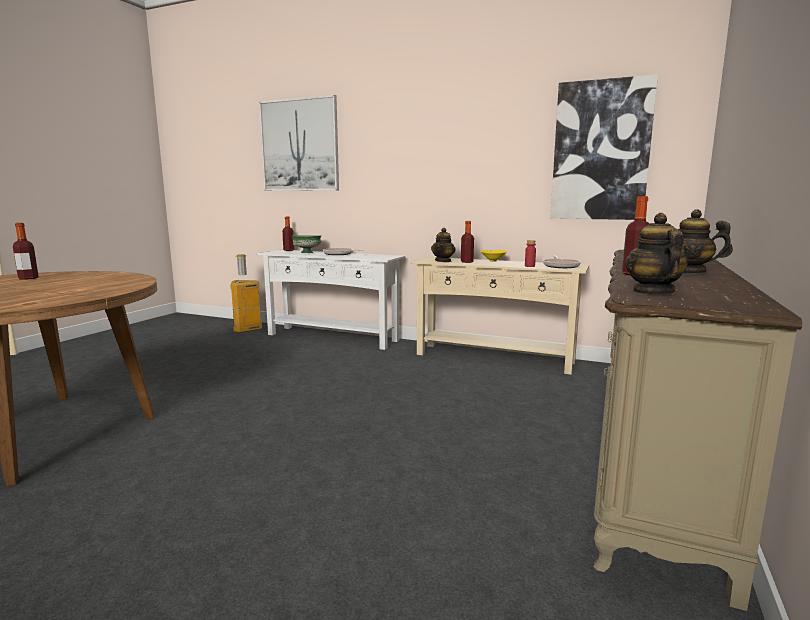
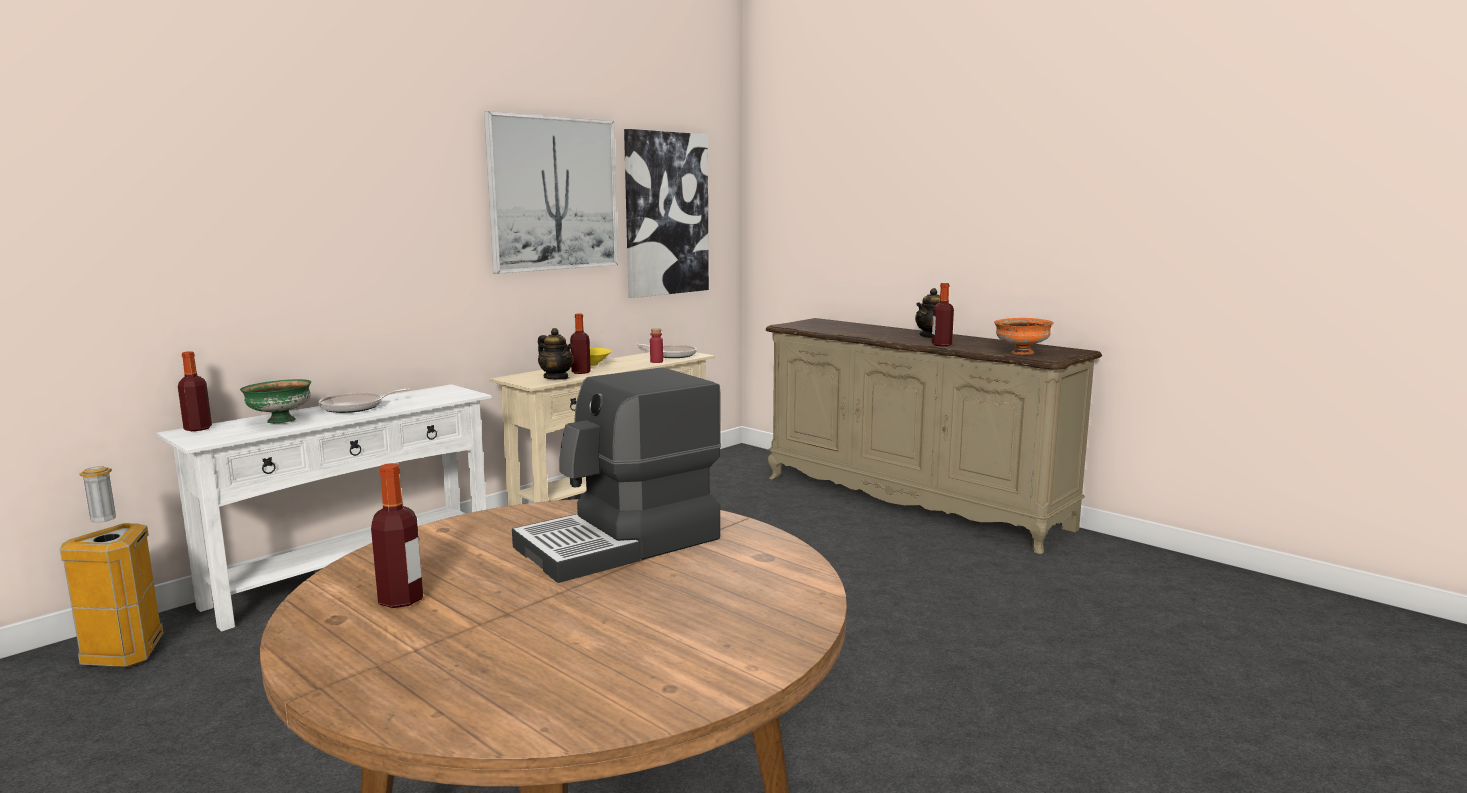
camera: 70 degrees left, 0 degrees up
picture [259,95,339,191] -> picture moved to [484,111,618,274]
teapot [625,213,688,295] -> orange bowl [994,318,1054,355]
none -> coffee machine [512,367,721,583]

